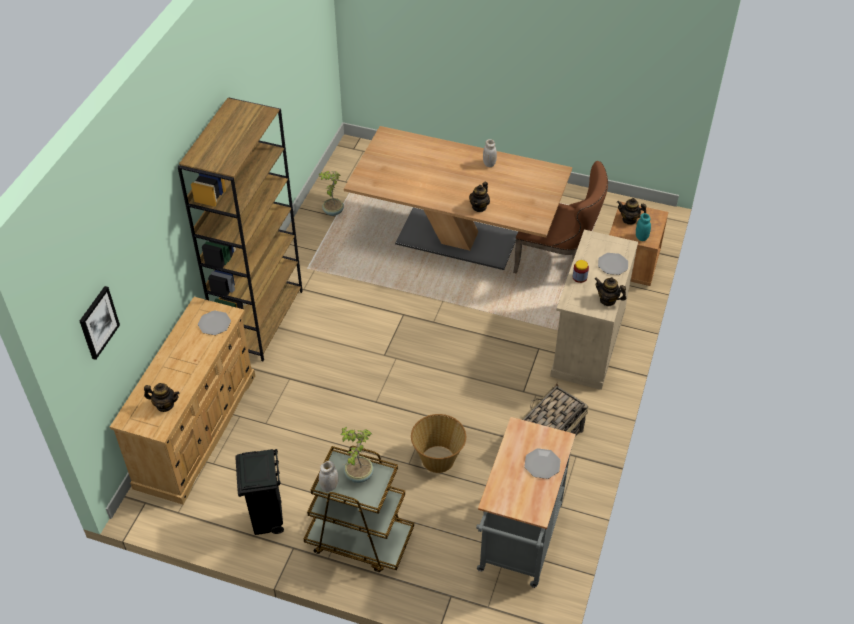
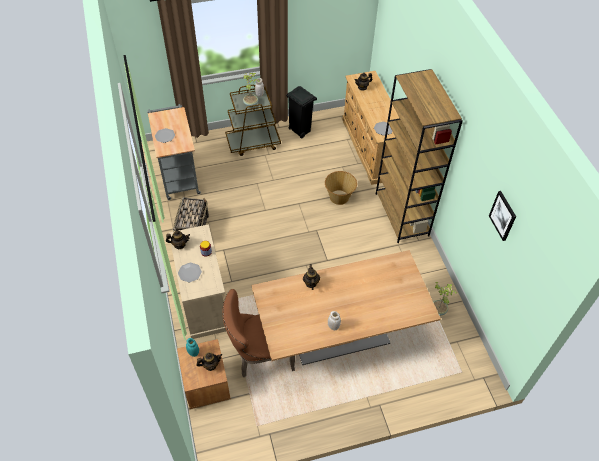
camera: 145 degrees right, 5 degrees up
picture [80,286,120,360] -> picture moved to [489,191,516,241]
basket [411,414,466,473] -> basket moved to [325,171,357,205]

